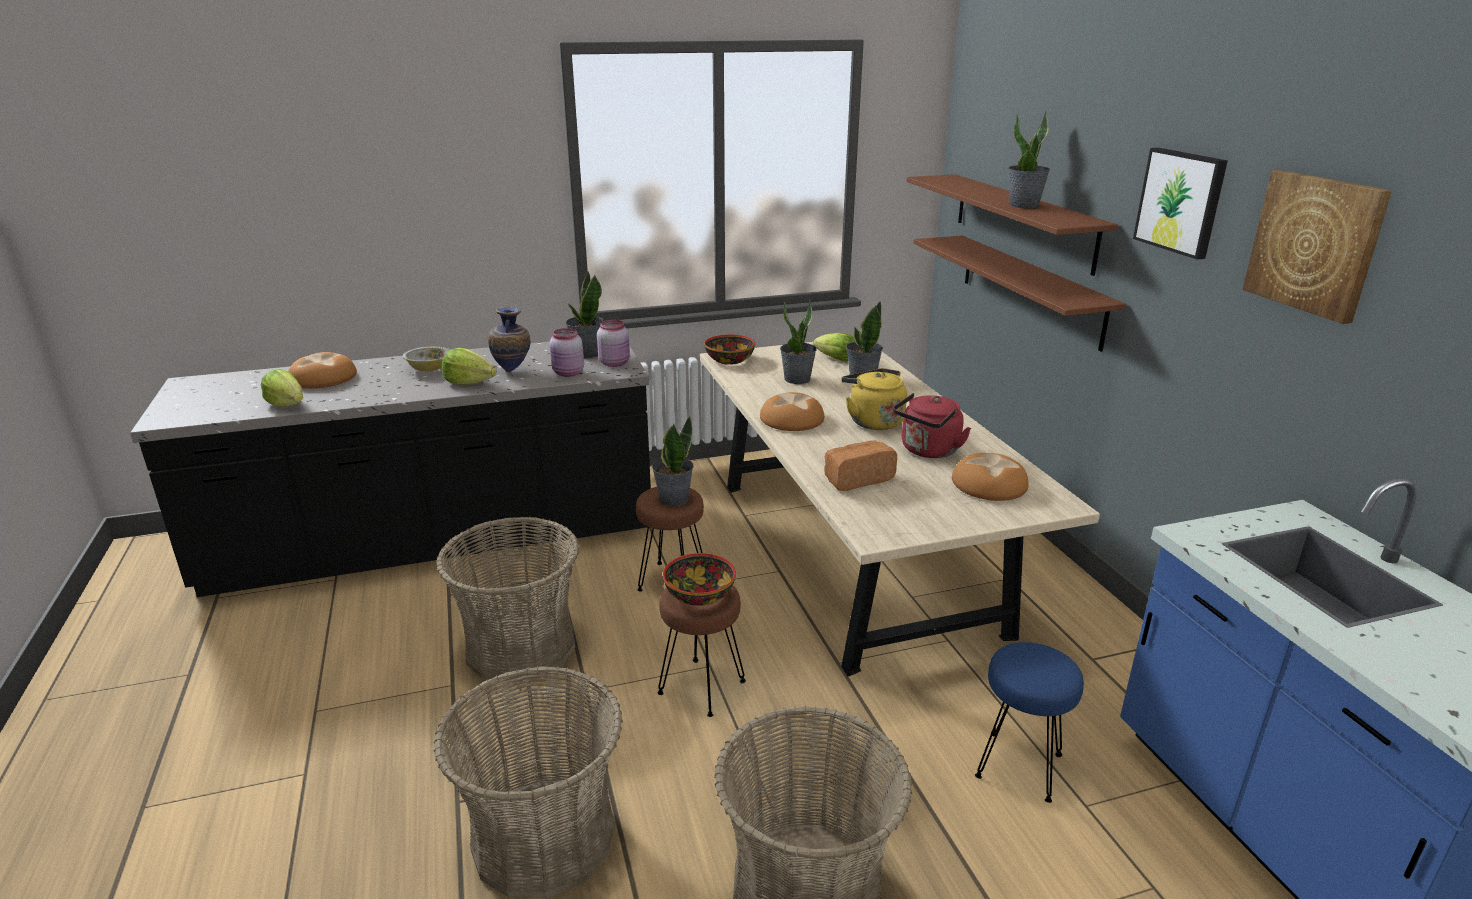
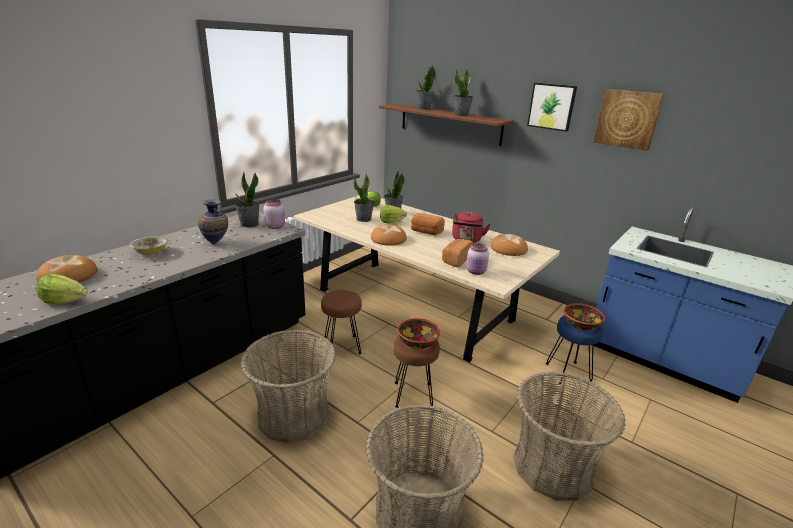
camera: 35 degrees left, 0 degrees up
lettuce [442,348,497,385] -> lettuce moved to [380,205,407,223]
pink jar [550,328,584,377] -> pink jar moved to [466,243,489,275]
potted plant [652,416,694,506] -> potted plant moved to [416,65,435,110]
bowl [704,334,755,365] -> bowl moved to [564,303,605,331]
yellow kettle [842,368,907,430] -> bread [411,213,445,235]
brown shelf [914,235,1126,352] -> none

